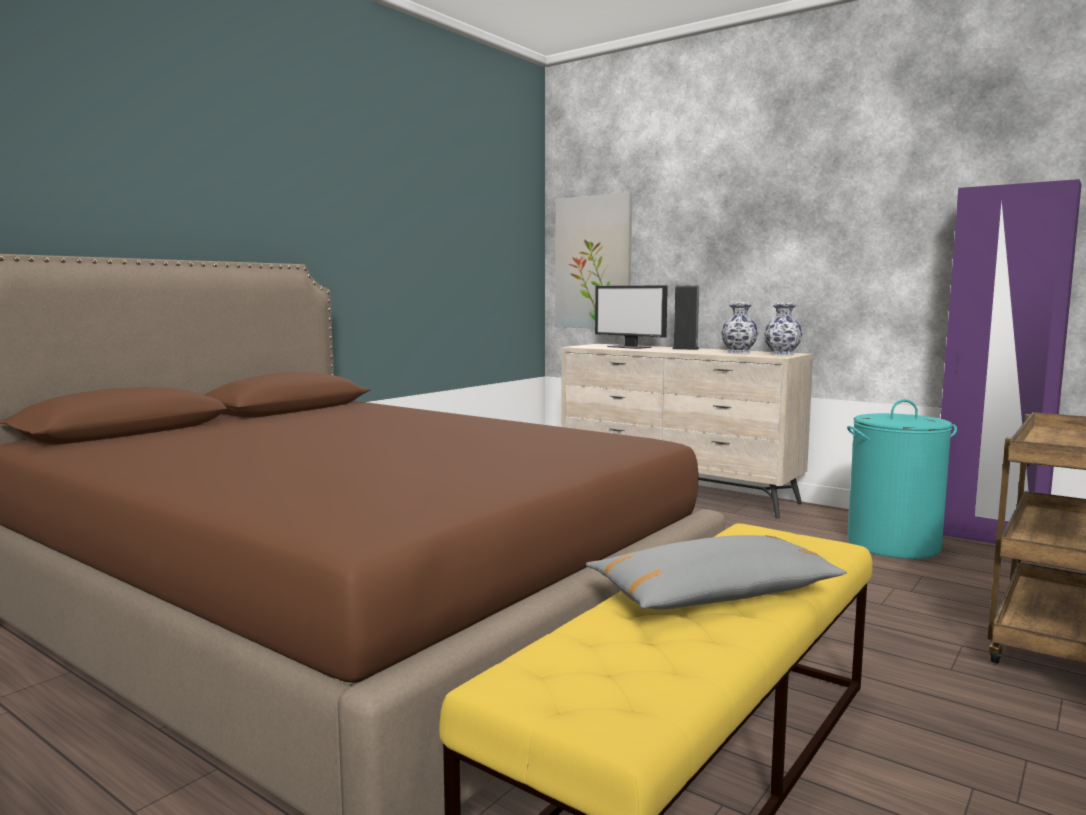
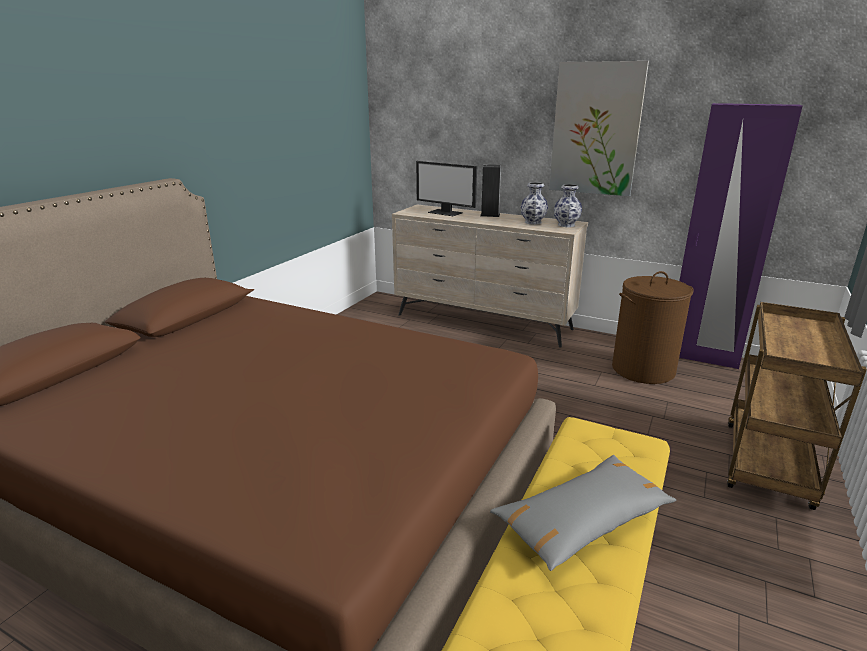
camera: 10 degrees left, 15 degrees up
picture [555,192,632,328] -> picture moved to [549,61,649,196]
turquoise laundry basket [847,399,957,559] -> brown laundry basket [612,271,694,384]

